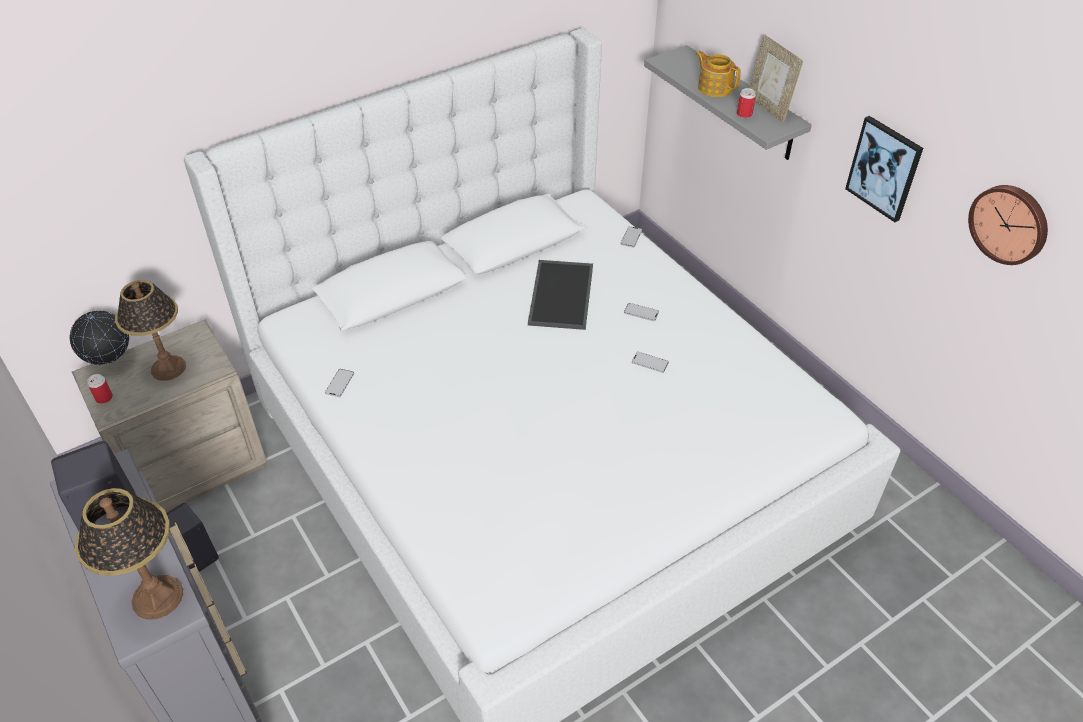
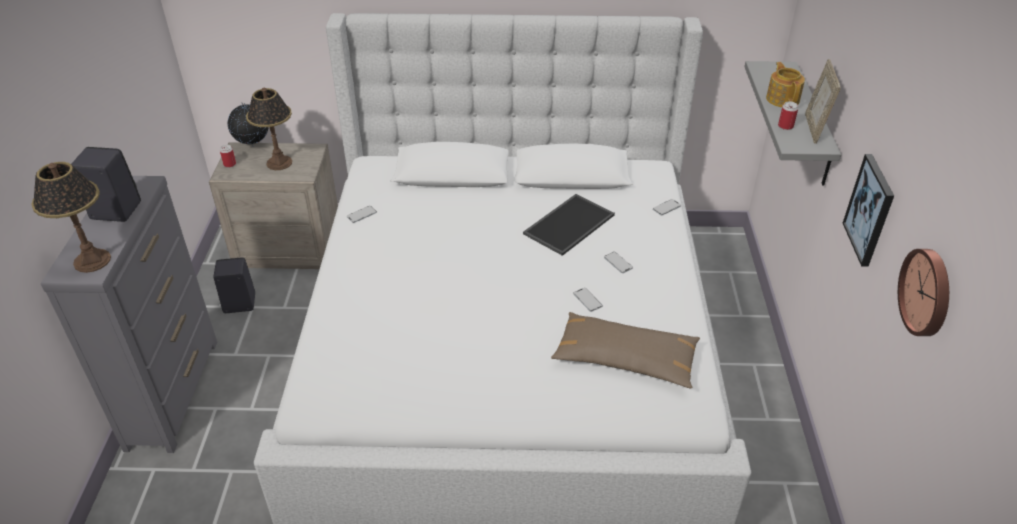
camera: 35 degrees right, 5 degrees down
none -> brown pillow [551,312,700,389]

